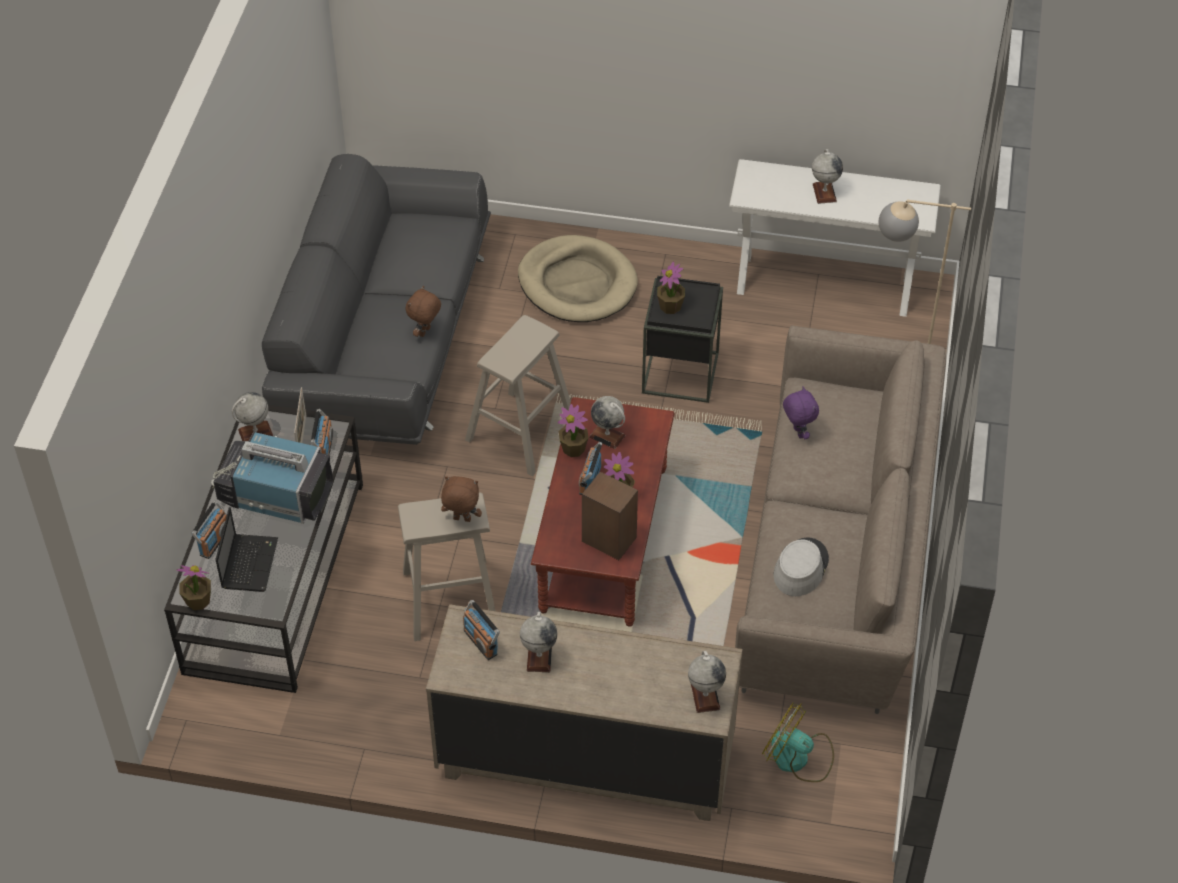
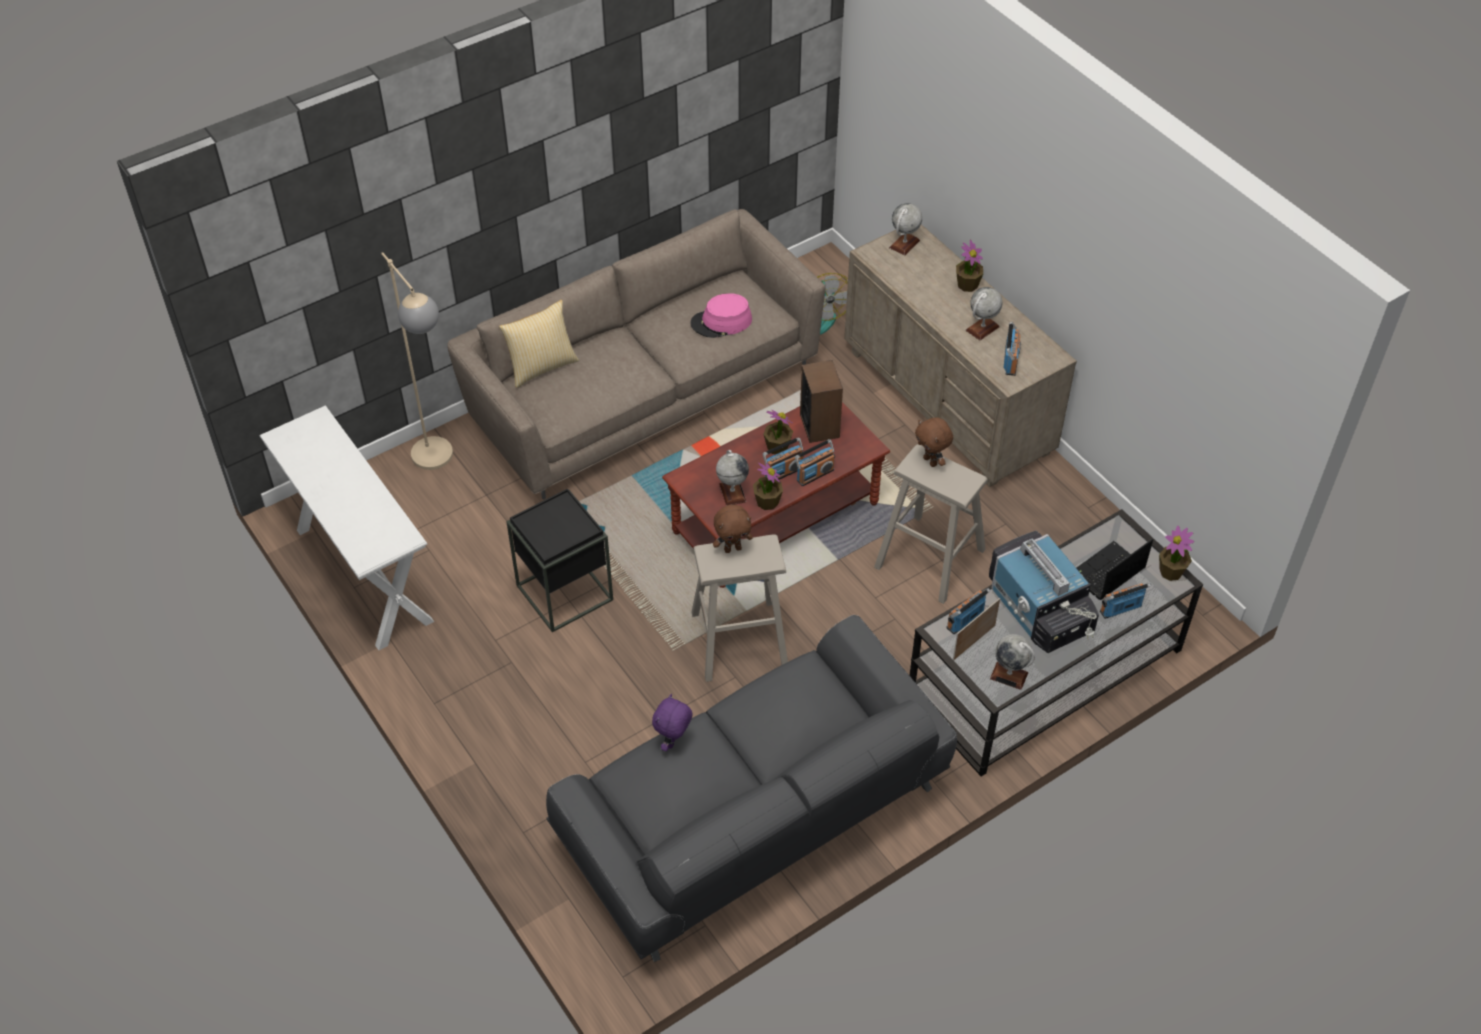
camera: 135 degrees left, 0 degrees up
brown plush toy [406,286,441,337] -> brown plush toy moved to [713,505,753,553]
beige dog bed [518,235,638,322] -> none
potted plant [657,262,685,314] -> potted plant moved to [956,240,983,292]
grey hat [774,537,829,596] -> pink hat [690,293,752,338]
purple plush toy [783,386,819,439] -> purple plush toy moved to [652,694,693,752]
globe [812,149,843,204] -> none
none -> pillow [499,300,579,388]
none -> radio [795,439,835,486]

